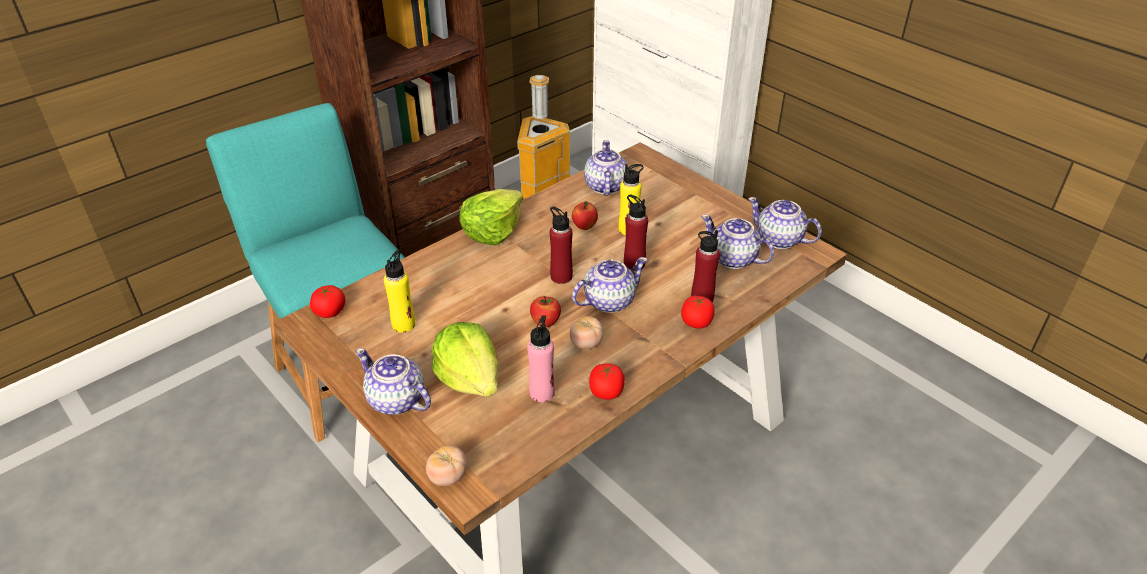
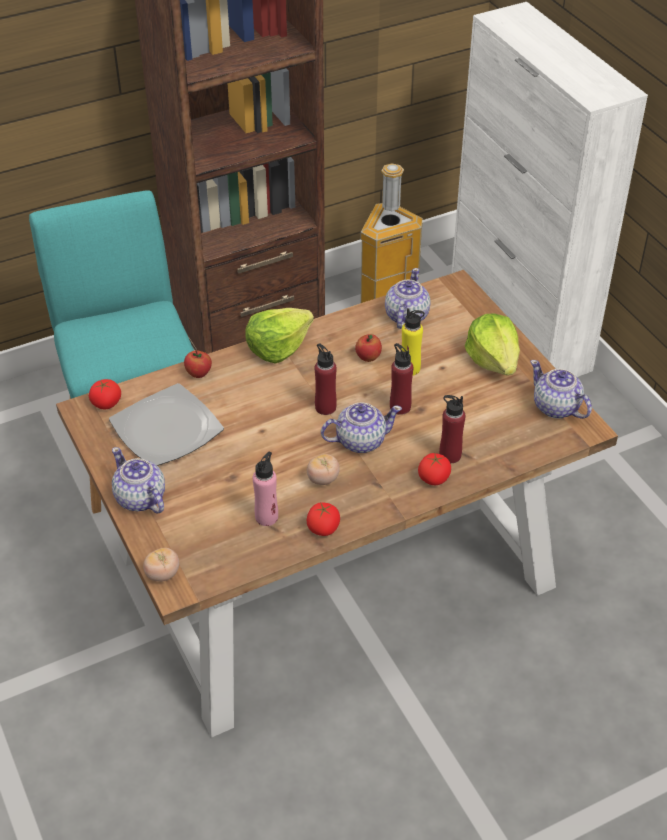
camera: 15 degrees right, 5 degrees up
yellow bottle [384,250,415,333] -> plate [109,383,224,466]
lettuce [432,322,498,397] -> lettuce moved to [465,313,520,375]
apple [530,296,561,327] -> apple moved to [184,350,212,378]
teapot [701,215,774,269] -> none

